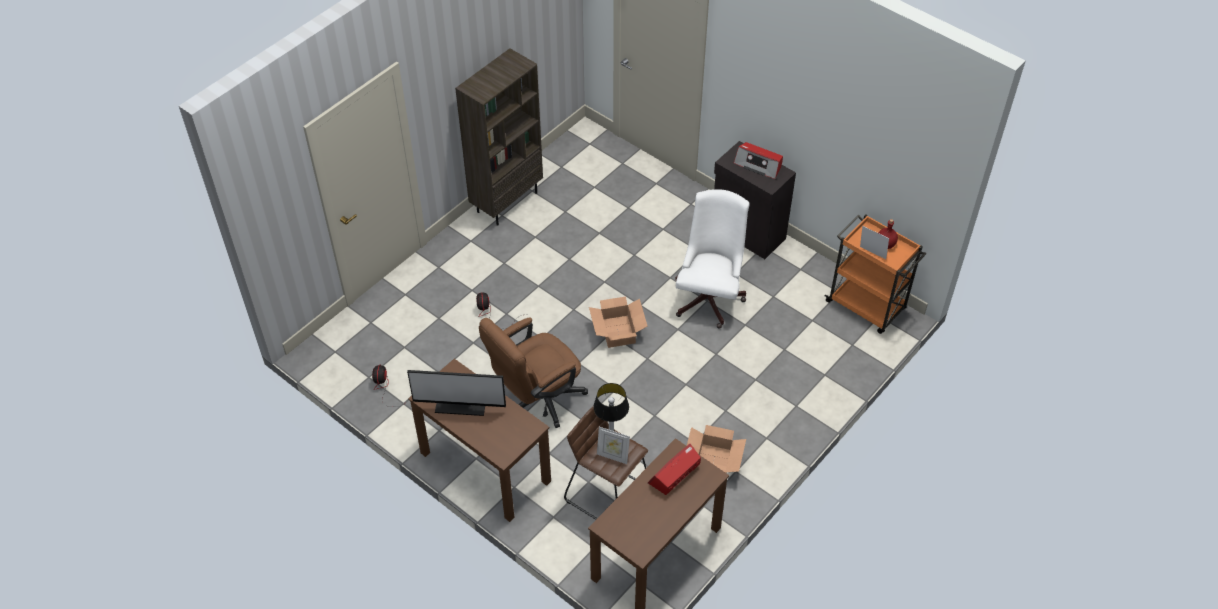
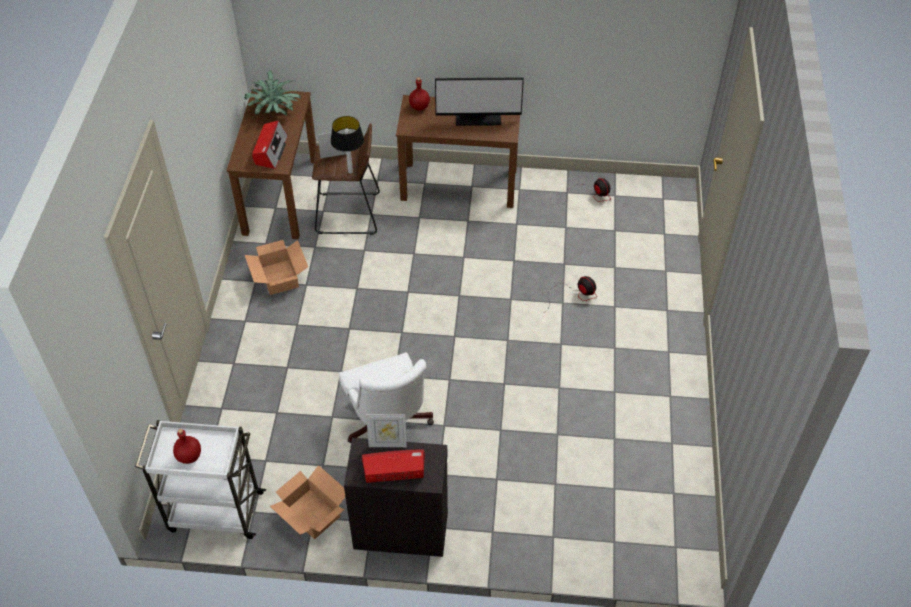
camera: 145 degrees right, 0 degrees up
monitor [407,370,506,416] -> monitor turned 150 degrees counterclockwise [435,77,524,126]
brown bookcase [455,48,543,226] -> none
brown office chair [479,317,588,428] -> none
cardboard box [589,296,647,348] -> cardboard box moved to [270,465,345,539]
orange cart [824,215,926,334] -> white cart [135,420,266,539]
picture frame [860,226,889,259] -> picture frame moved to [366,414,407,447]
none -> potted plant [244,70,301,115]
none -> red bottle [409,78,430,110]

